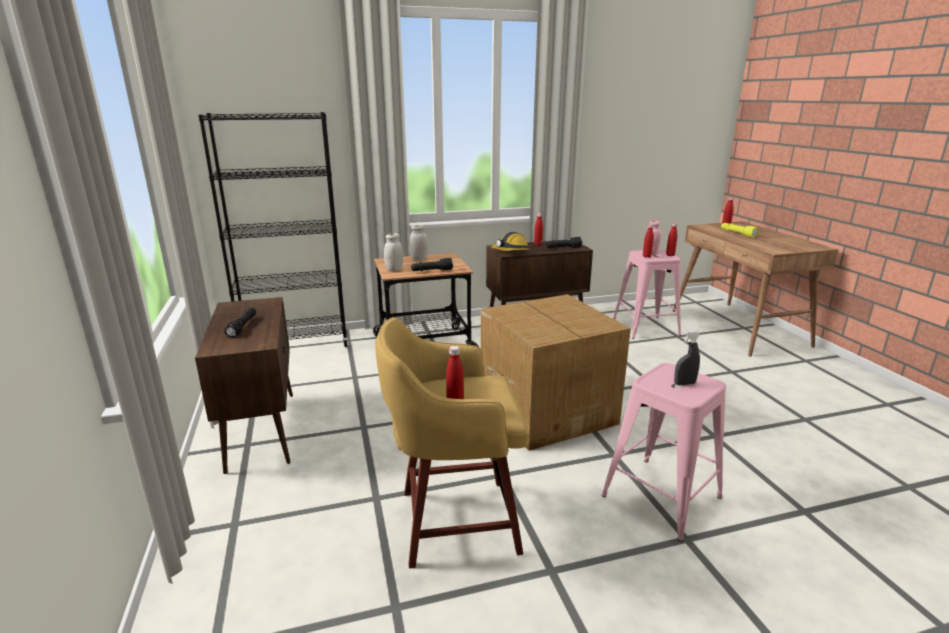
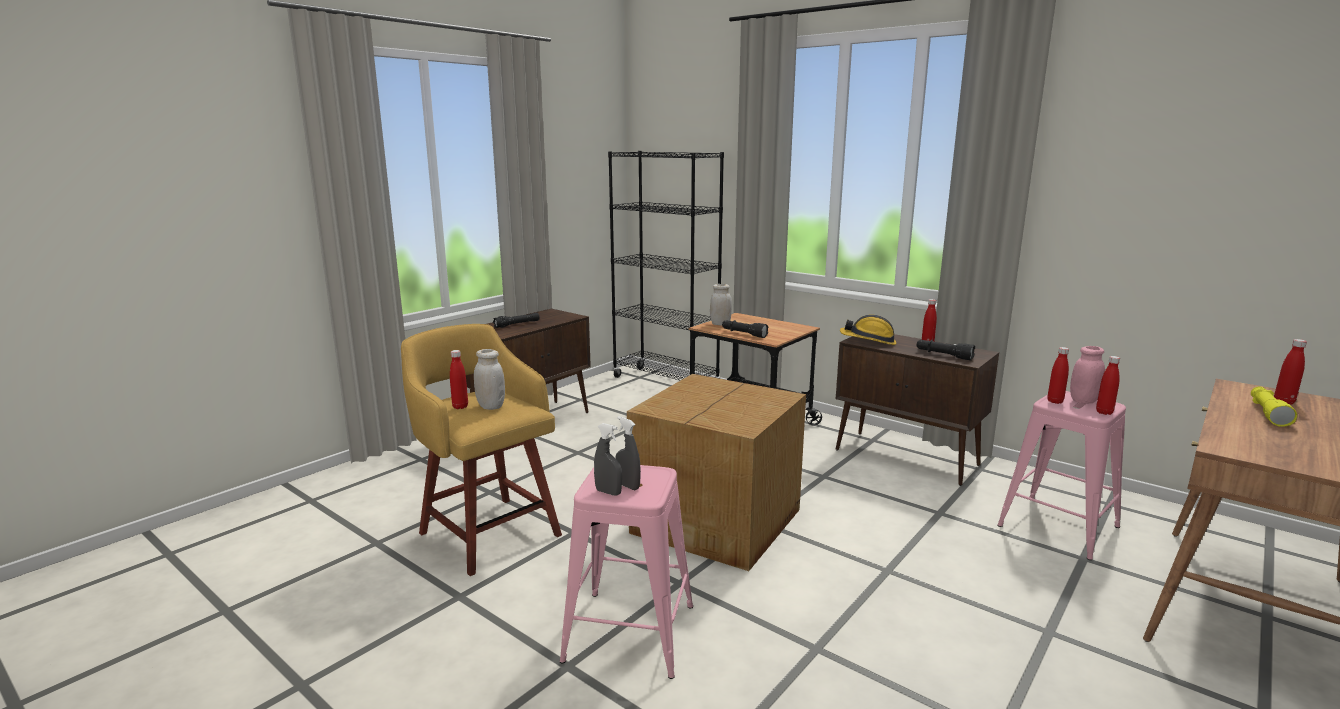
camera: 55 degrees right, 5 degrees down
white jar [409,225,428,260] -> white jar moved to [474,349,505,410]
none -> grey spray bottle [594,423,622,496]

